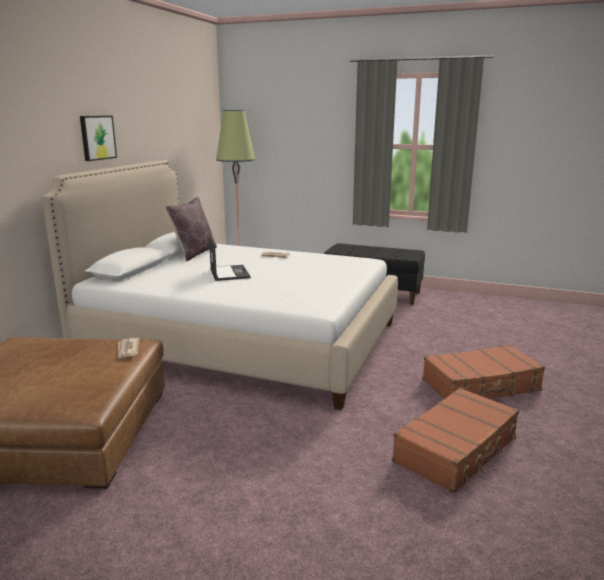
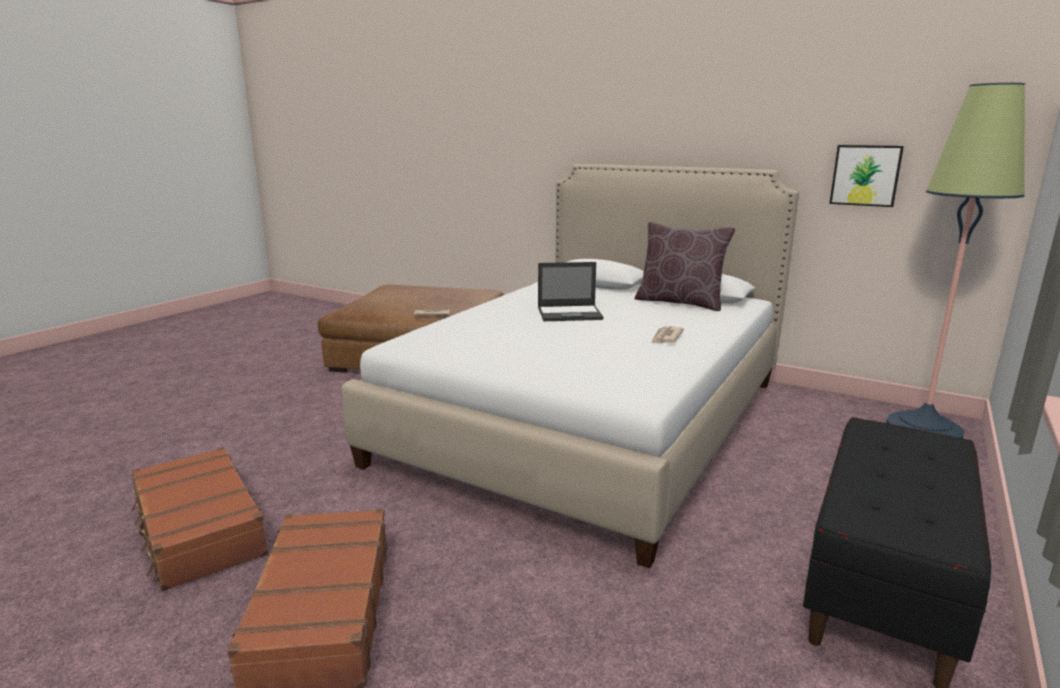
camera: 100 degrees right, 0 degrees up
picture [80,116,117,161] -> picture moved to [829,145,904,207]

